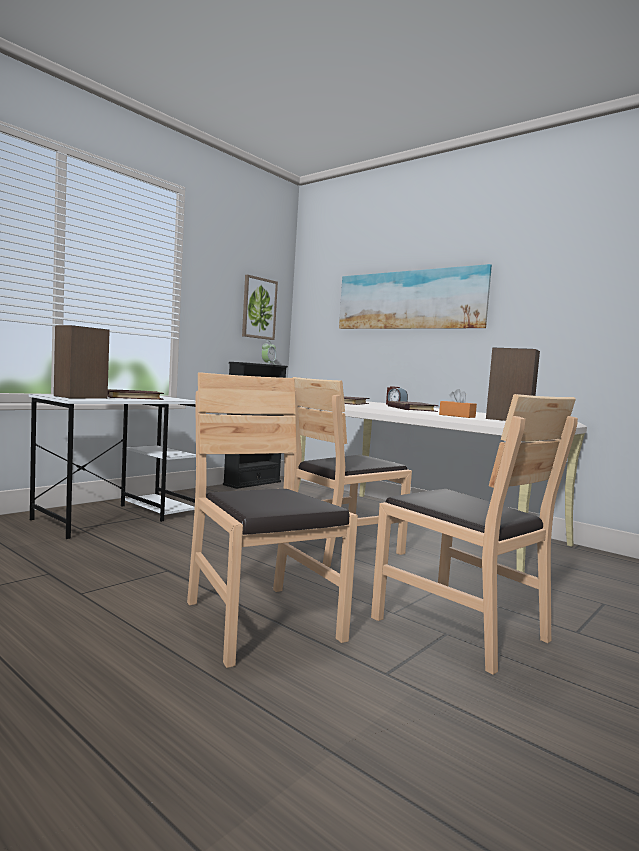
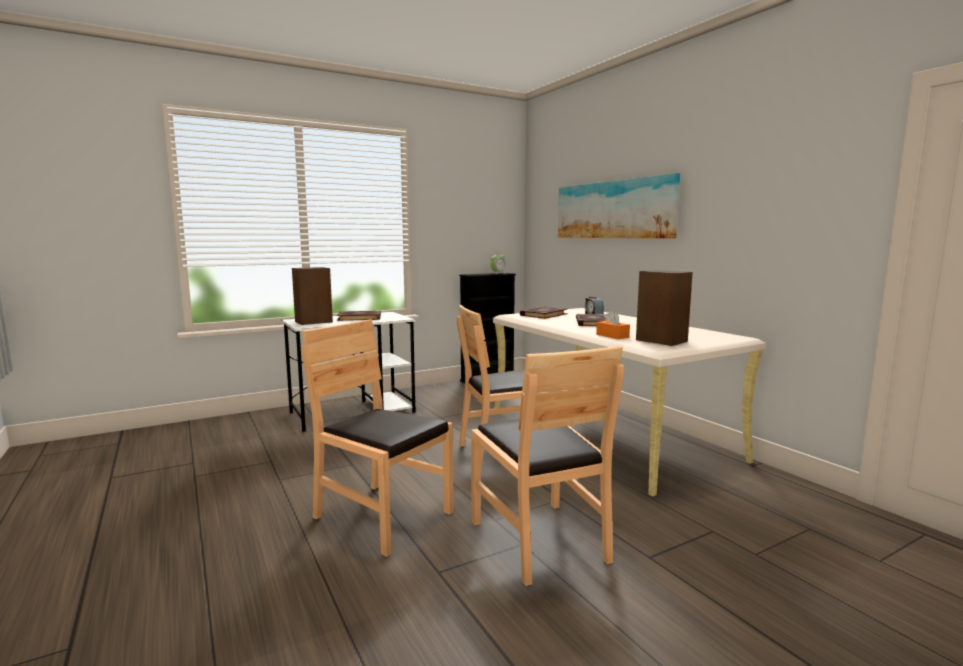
camera: 20 degrees right, 5 degrees up
brown chair [187,372,358,668] -> brown chair turned 45 degrees counterclockwise [301,319,454,557]
picture [242,275,278,340] -> none

